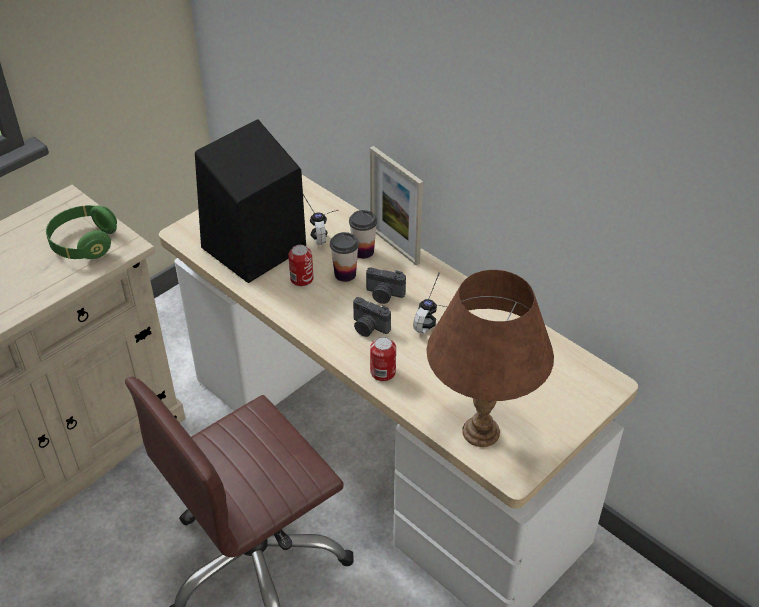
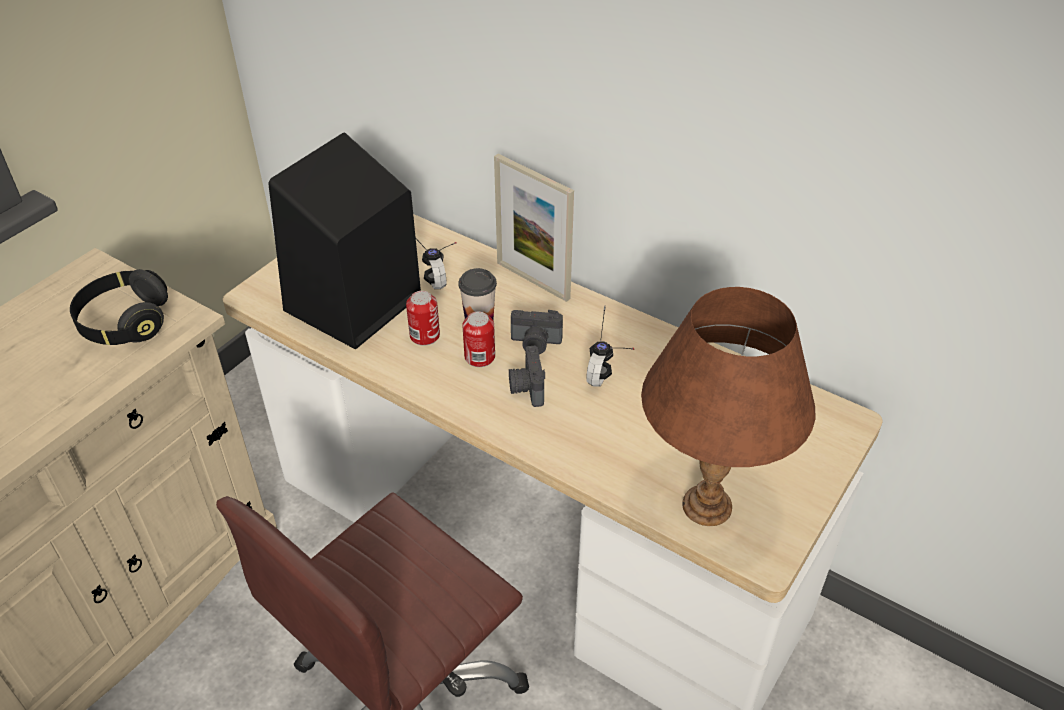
camera: 10 degrees left, 0 degrees up
green headphones [46,205,117,259] -> black headphones [70,269,168,345]
cup [349,210,377,259] -> none
camera [353,297,391,337] -> camera turned 60 degrees clockwise [509,346,545,407]
can [370,337,396,381] -> can moved to [462,312,495,367]

